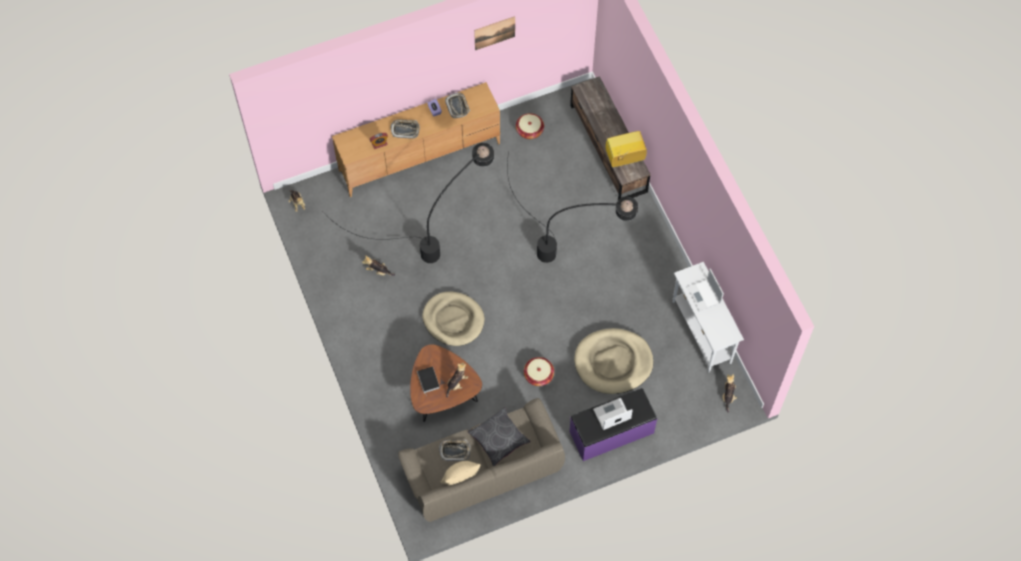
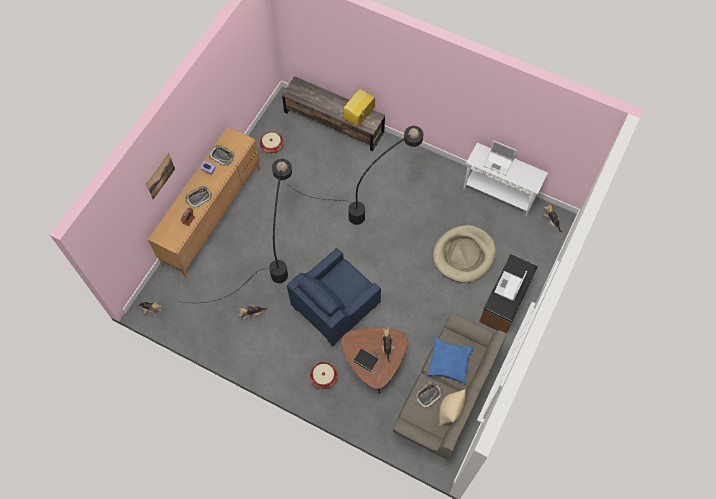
camera: 40 degrees left, 0 degrees up
beige dog bed [422,291,485,346] -> blue armchair [287,248,381,346]
grey pillow [468,407,531,466] -> blue pillow [426,337,474,385]
picture [474,16,515,50] -> picture moved to [146,152,175,200]
basket [524,357,554,386] -> basket moved to [310,362,337,389]
purple bench [569,388,657,461] -> brown bench [479,254,538,333]

